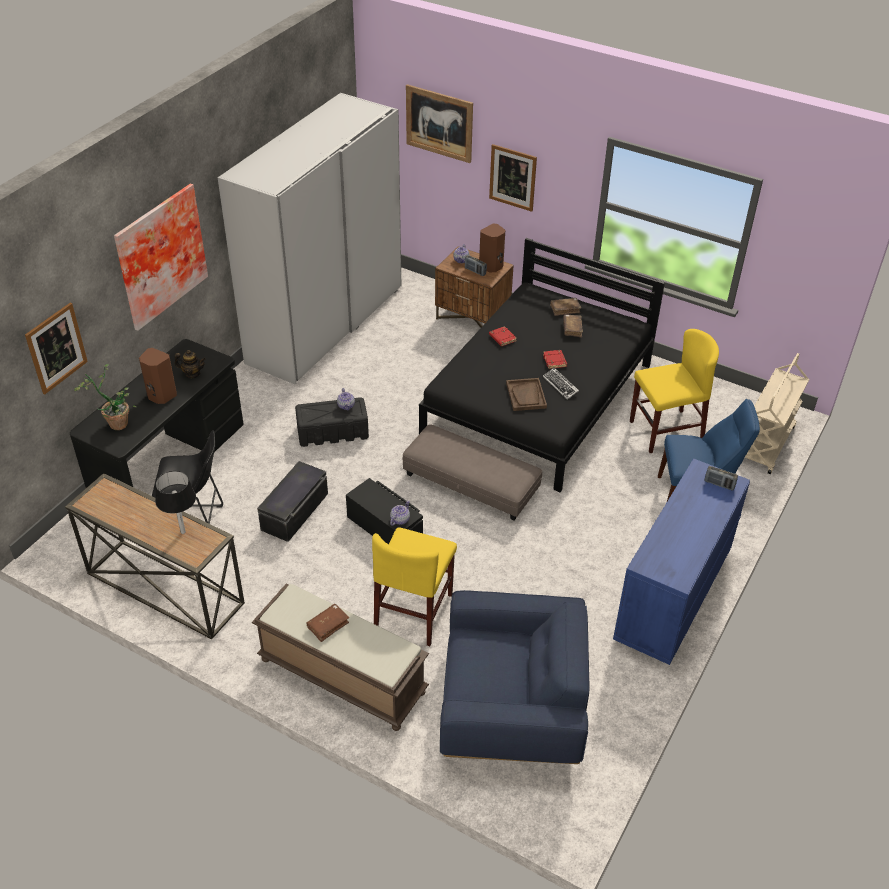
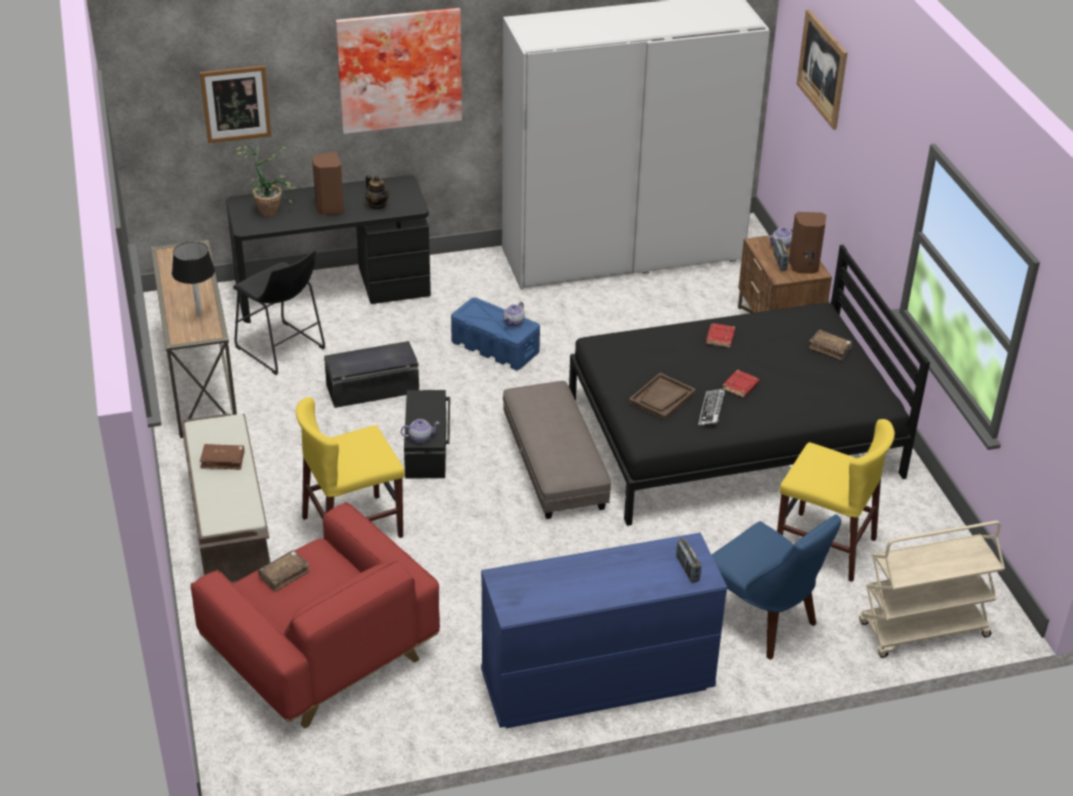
camera: 45 degrees right, 5 degrees down
black storage box [295,397,369,447] -> blue storage box [451,297,540,370]
blue armchair [440,590,589,764] -> red armchair [191,502,440,728]
picture [489,144,537,212] -> none
brown book [563,314,583,337] -> brown book moved to [258,550,310,592]

